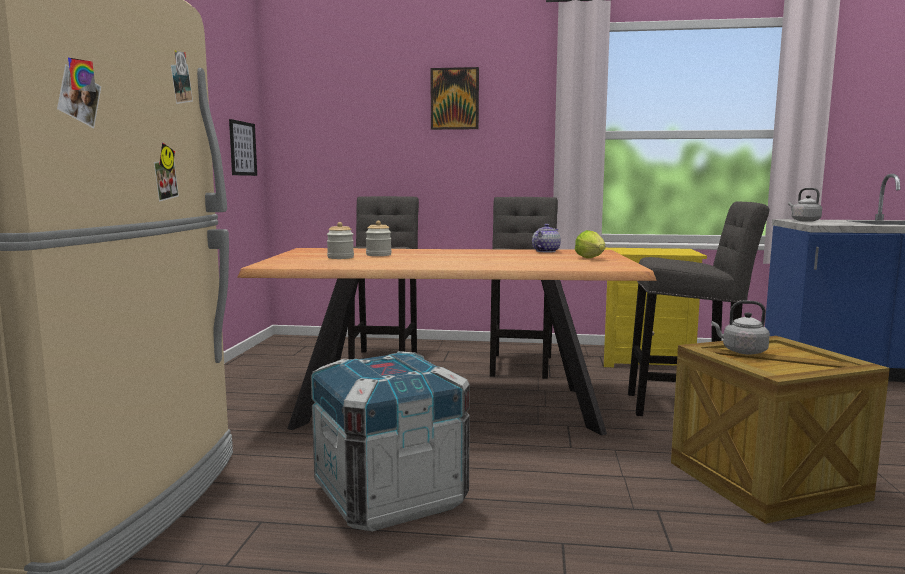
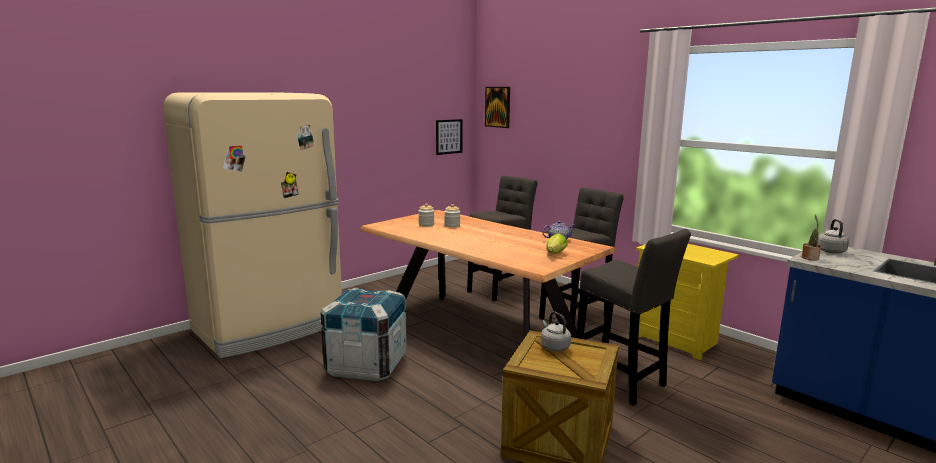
camera: 40 degrees right, 5 degrees up
picture [431,67,479,130] -> picture moved to [485,87,510,128]
none -> potted plant [802,215,821,260]

